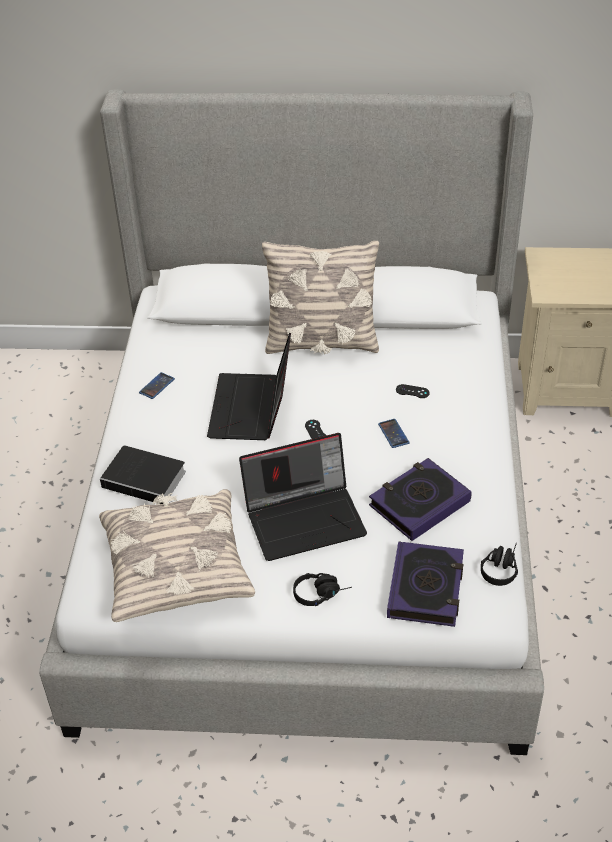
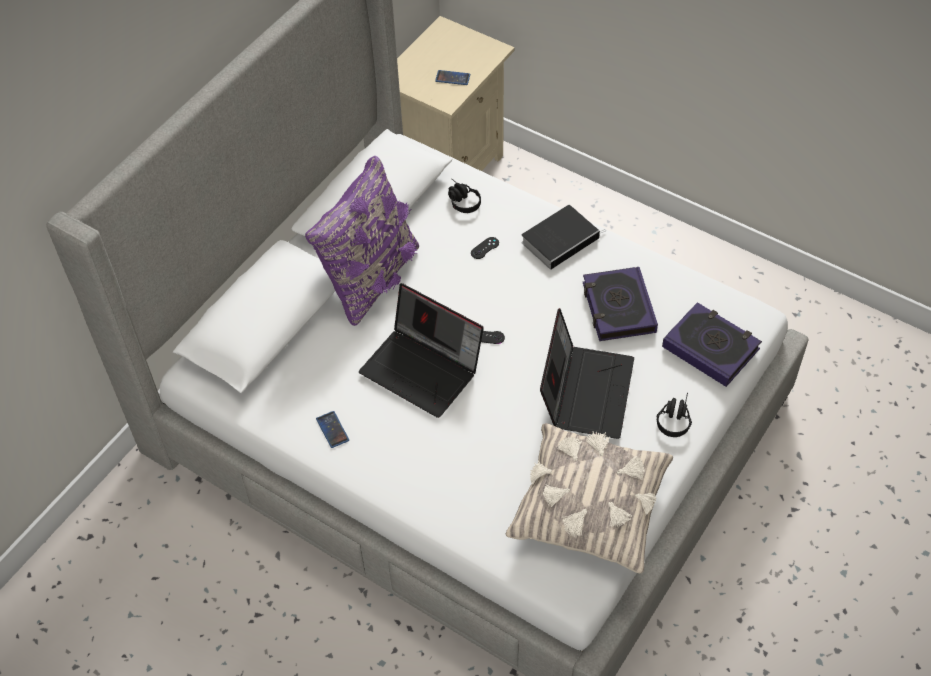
camera: 60 degrees left, 10 degrees up
book [100,445,186,504] -> book moved to [521,205,606,270]
beige pillow [262,241,379,354] -> purple pillow [305,156,419,326]
phone [378,419,410,448] -> phone moved to [435,70,470,85]
black headphones [481,543,518,586] -> black headphones moved to [448,178,481,213]

